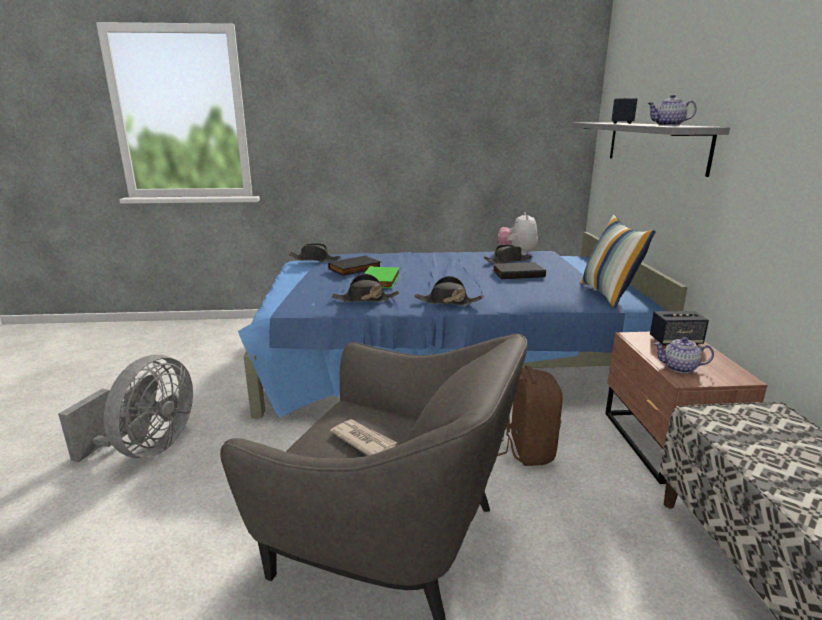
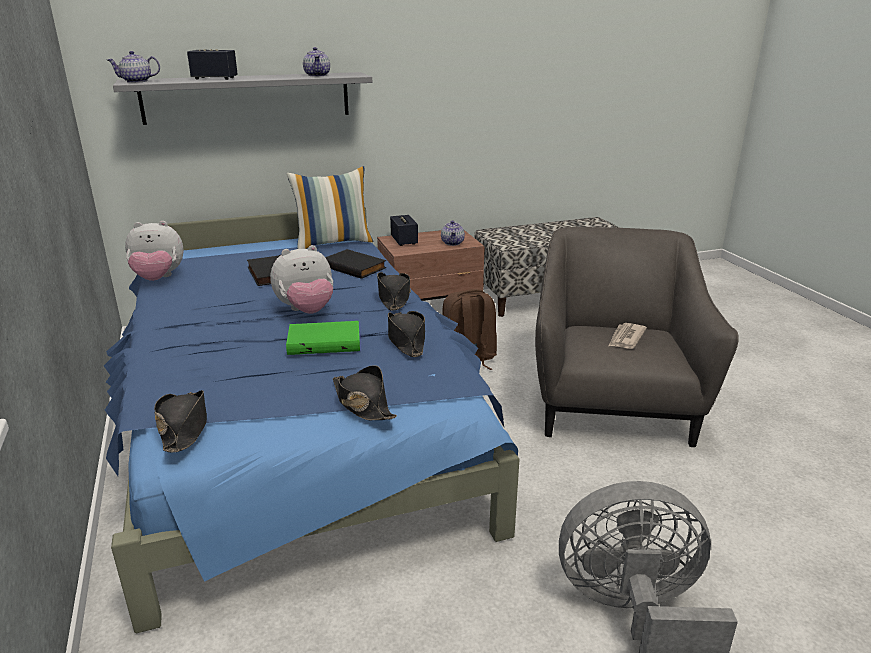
camera: 105 degrees left, 5 degrees up
black book [328,255,381,276] -> black book moved to [325,249,386,279]
black hat [484,245,532,264] -> black hat moved to [333,365,397,420]
none -> teapot [107,51,160,83]
none -> plush toy [270,245,333,314]

